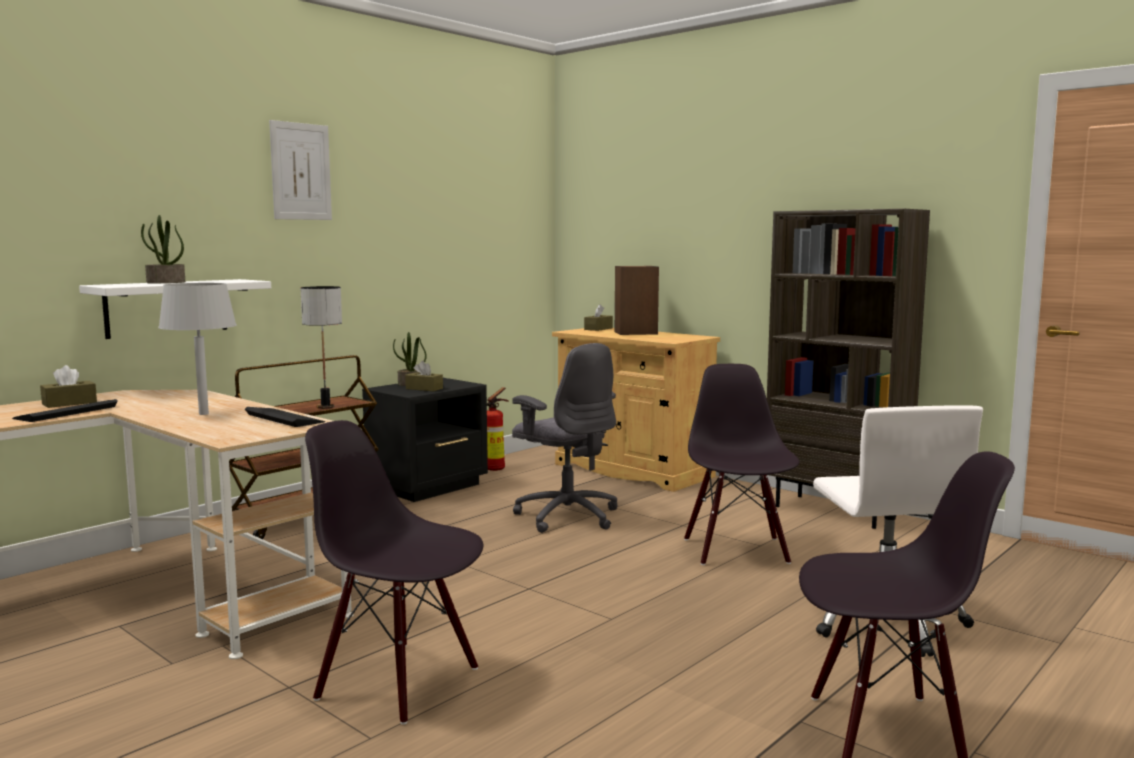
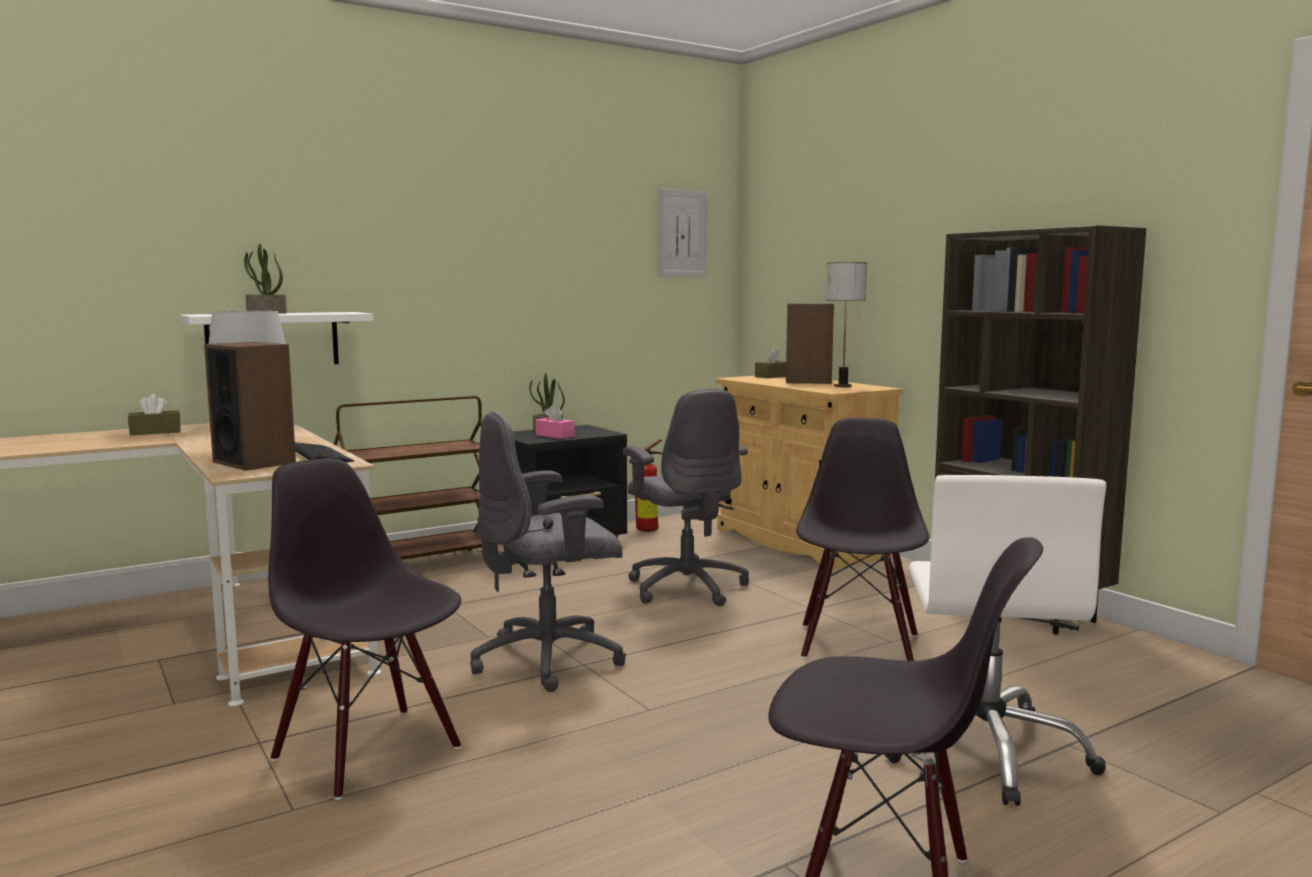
camera: 15 degrees right, 0 degrees up
keyboard [12,399,118,422] -> none
picture [269,120,332,220] -> picture moved to [658,188,708,277]
table lamp [300,286,342,409] -> table lamp moved to [826,262,867,387]
brown tissue box [405,361,443,391] -> pink tissue box [535,405,575,439]
none -> speaker [204,342,296,471]
none -> grey office chair [470,412,626,692]

